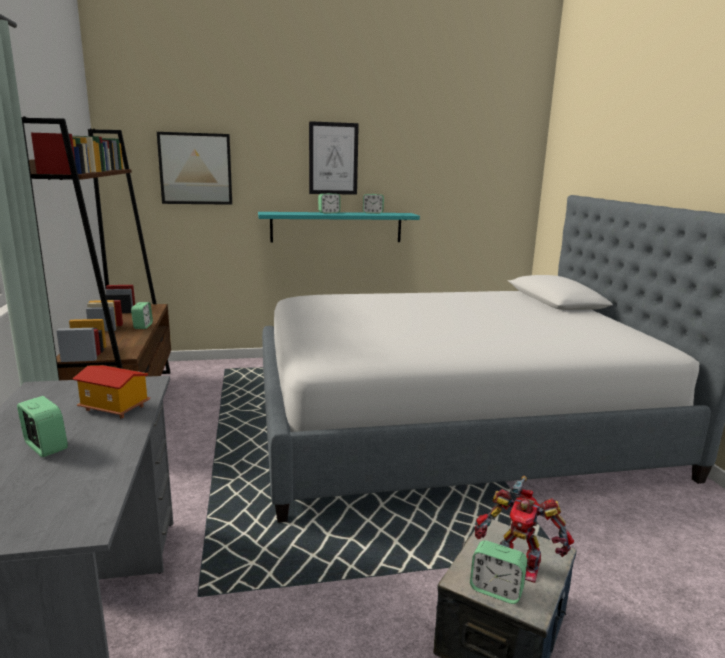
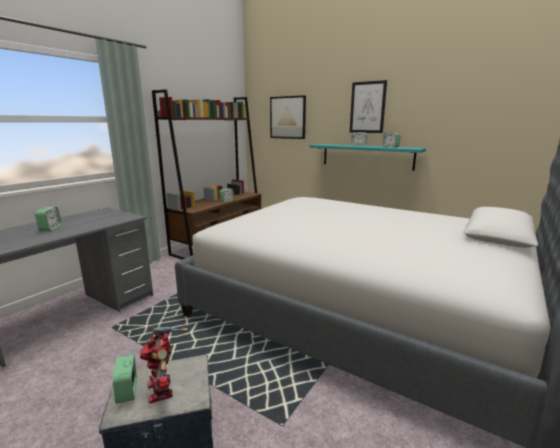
camera: 45 degrees right, 0 degrees up
toy house [72,365,151,418] -> none

